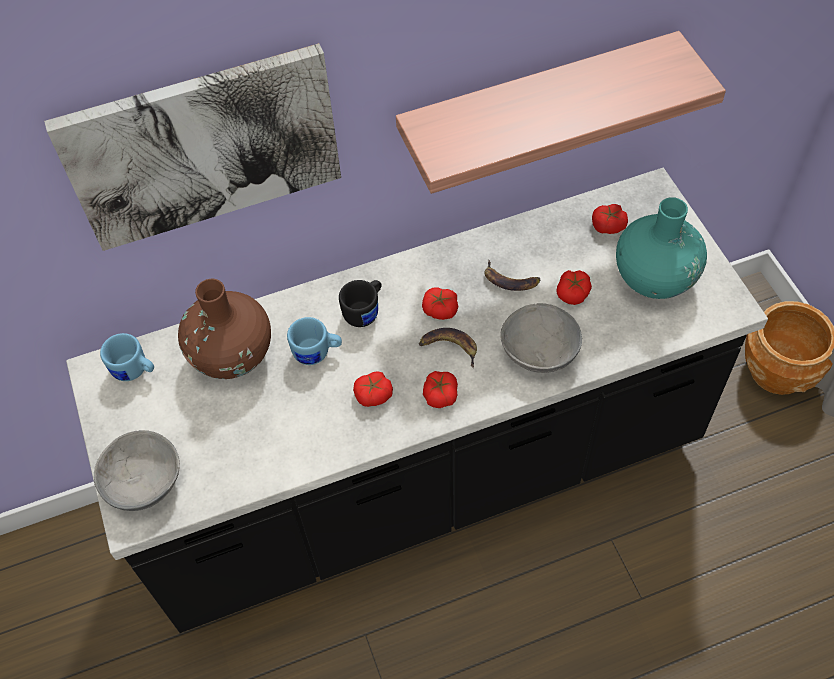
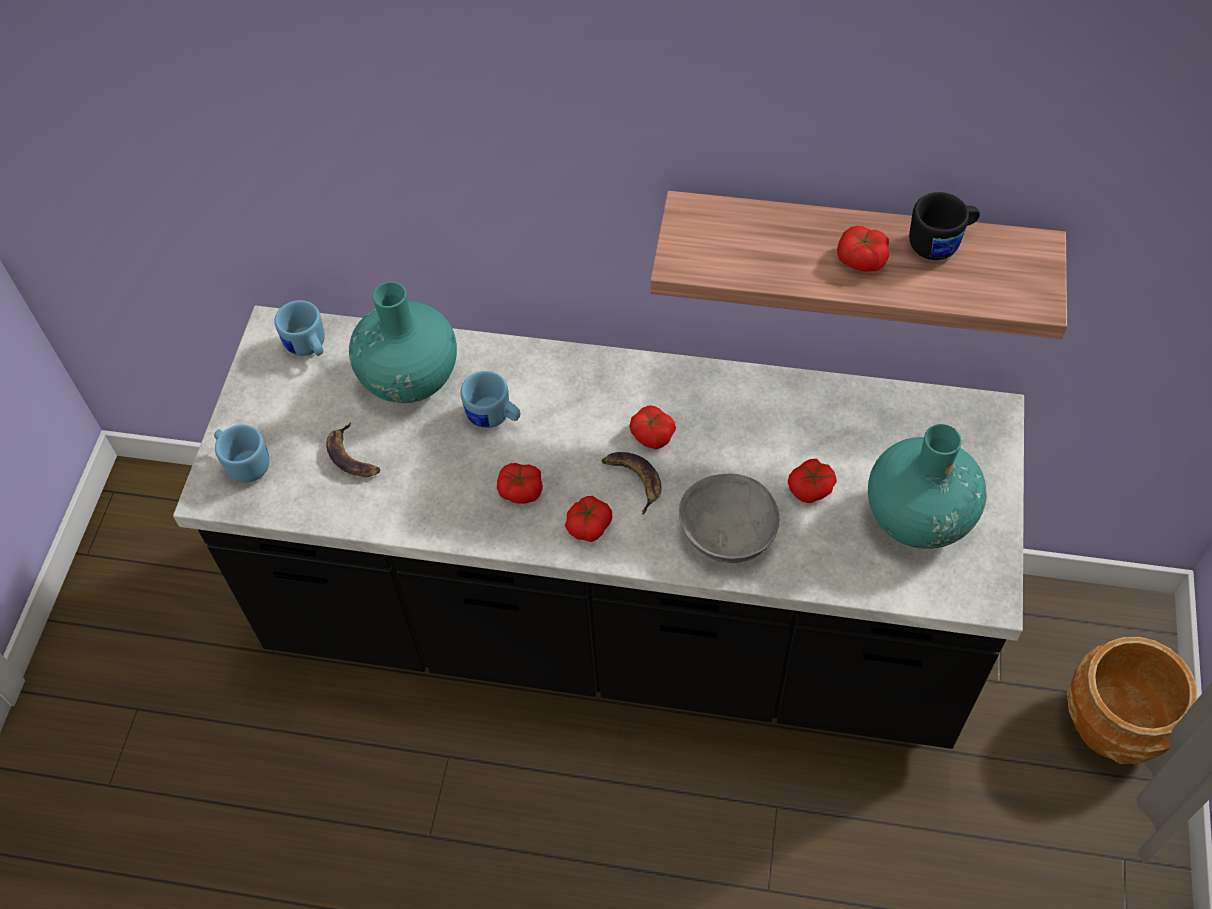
camera: 30 degrees right, 0 degrees up
picture [44,43,341,251] -> none
grey bowl [94,430,180,511] -> blue mug [214,425,269,483]
brown vase [178,279,271,379] -> turquoise vase [349,282,457,403]
black mug [339,280,382,327] -> black mug moved to [909,192,980,260]
banana [484,260,540,291] -> banana moved to [326,422,380,477]
tomato [592,204,628,234] -> tomato moved to [837,226,889,272]

